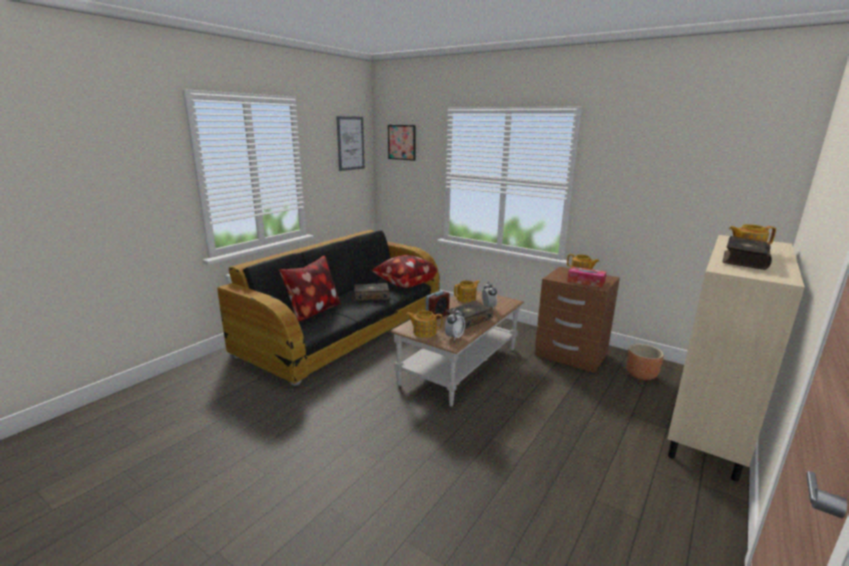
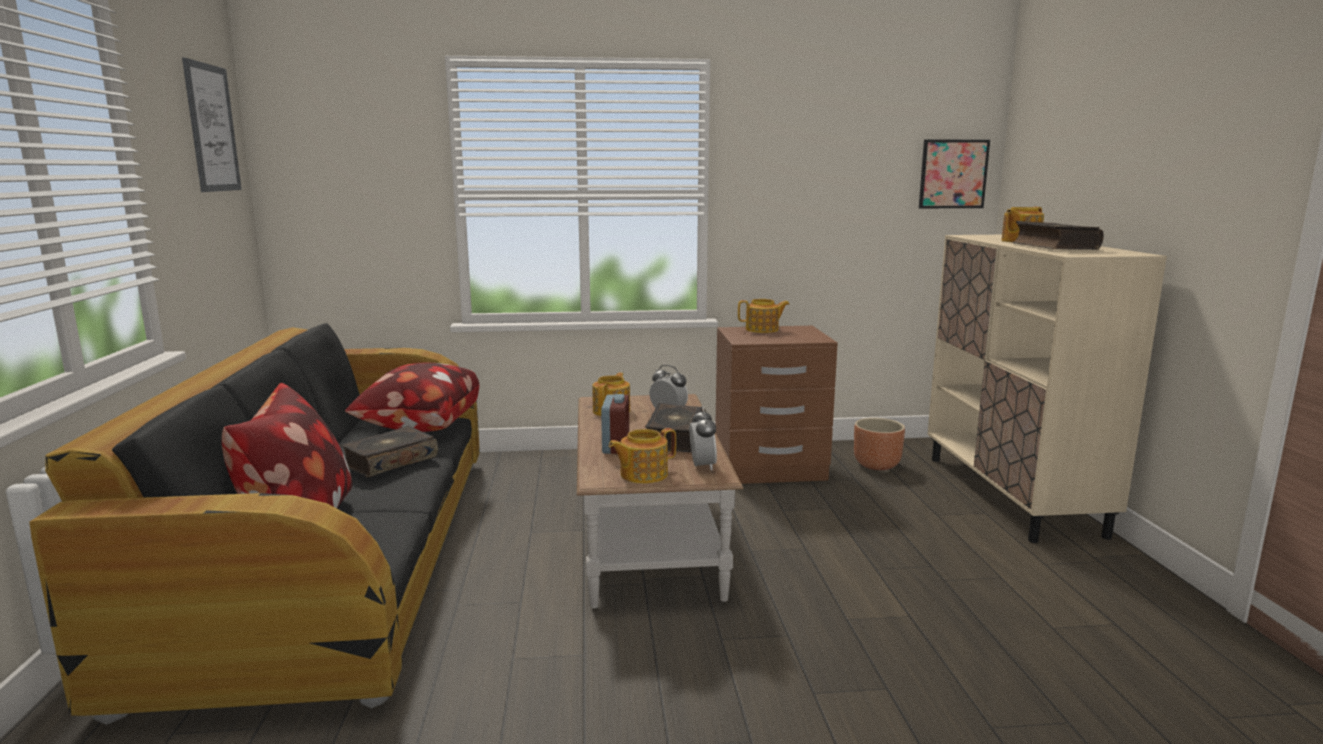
camera: 40 degrees left, 5 degrees down
picture [388,125,416,161] -> picture moved to [919,140,990,208]
tissue box [567,266,606,288] -> none

